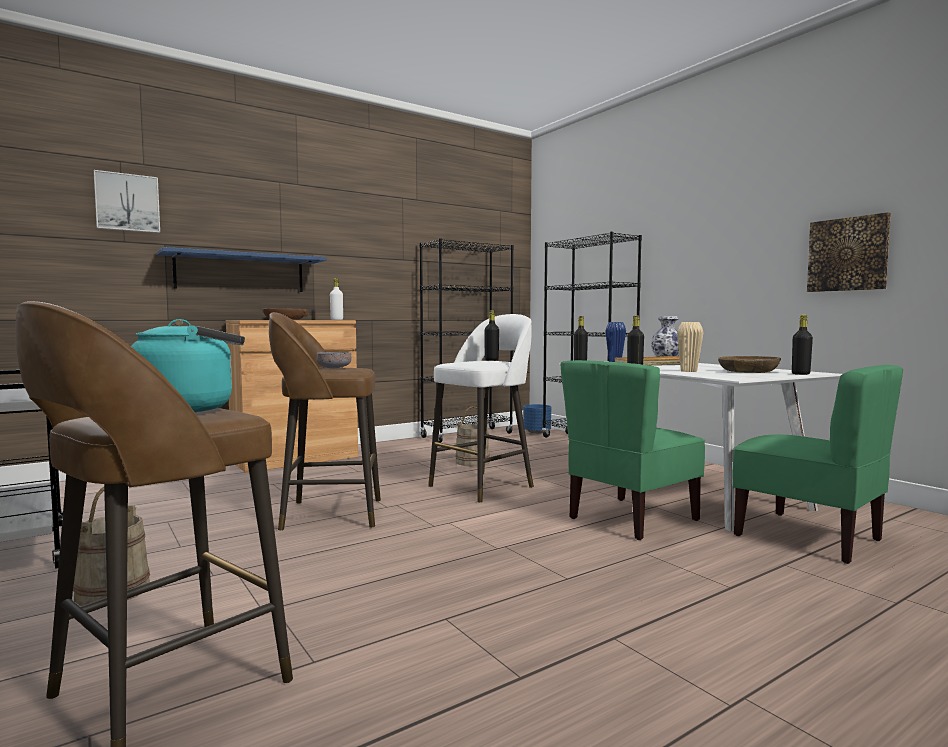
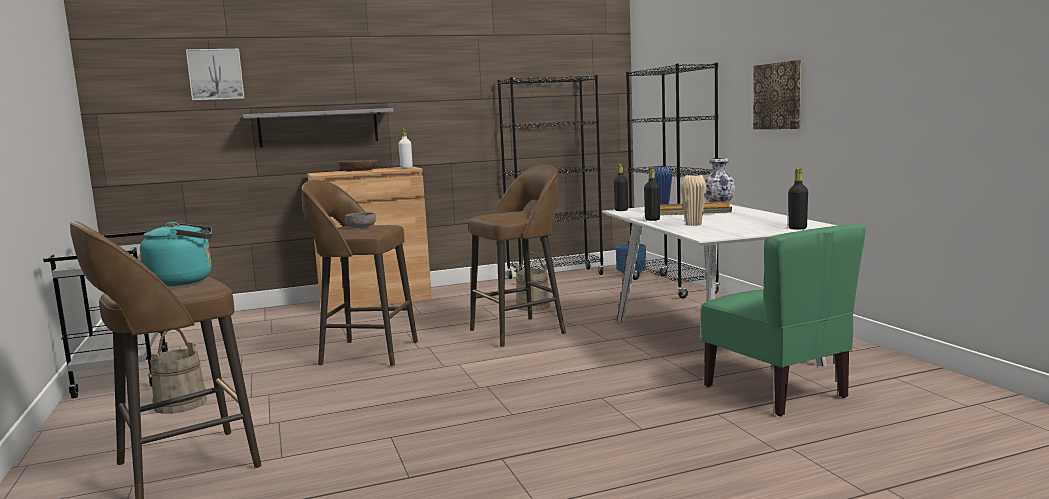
camera: 15 degrees right, 5 degrees up
blue shelf [157,247,326,292] -> grey shelf [243,108,393,147]
white stool [428,314,534,503] -> brown stool [469,165,566,347]
black bottle [485,310,499,361] -> none
green chair [560,360,705,540] -> none
brown bowl [718,356,781,373] -> none
picture [807,212,891,292] -> picture moved to [753,60,801,129]

